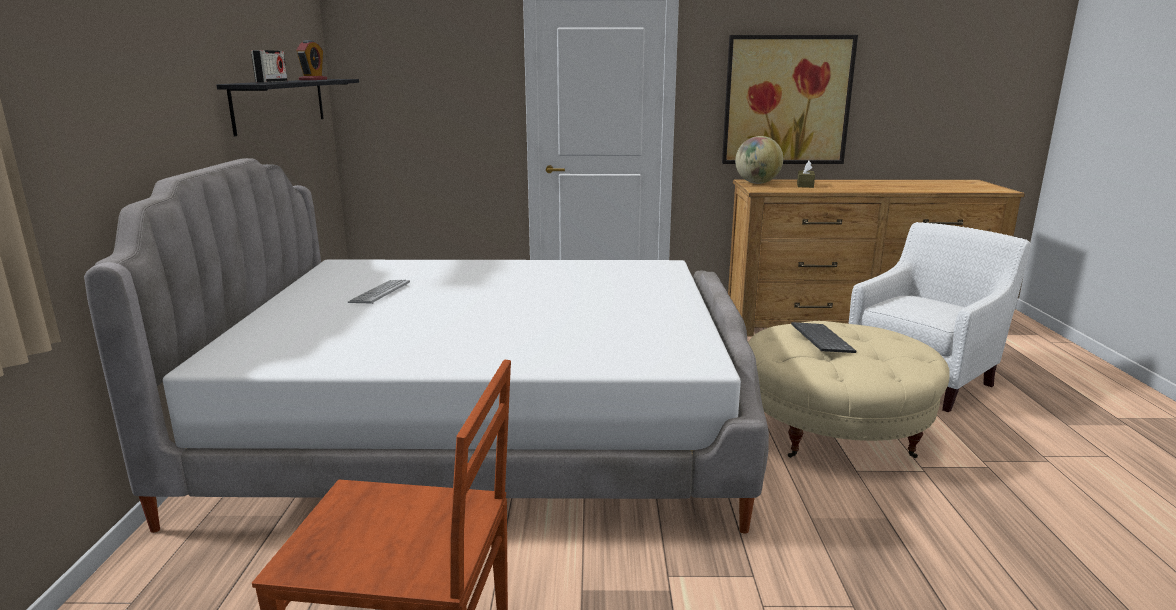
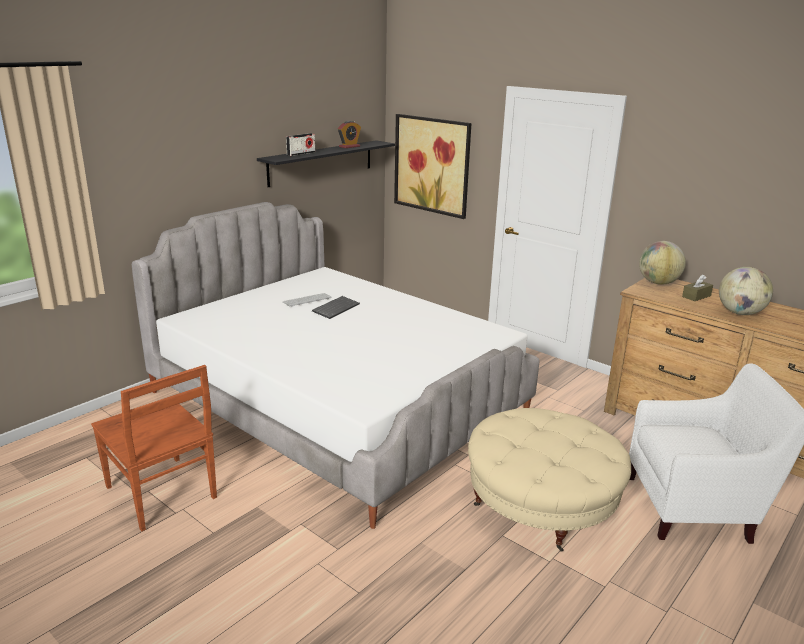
camera: 40 degrees right, 5 degrees up
picture [722,35,858,164] -> picture moved to [394,114,472,219]
keyboard [791,322,856,353] -> keyboard moved to [312,296,360,319]
none -> globe [719,267,773,315]

